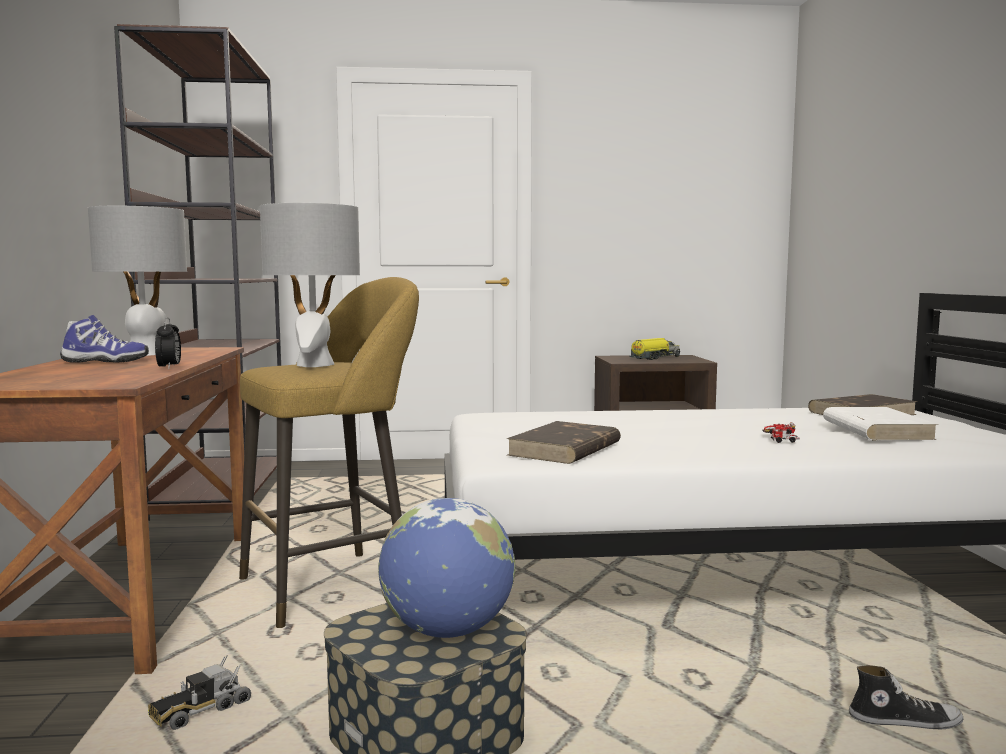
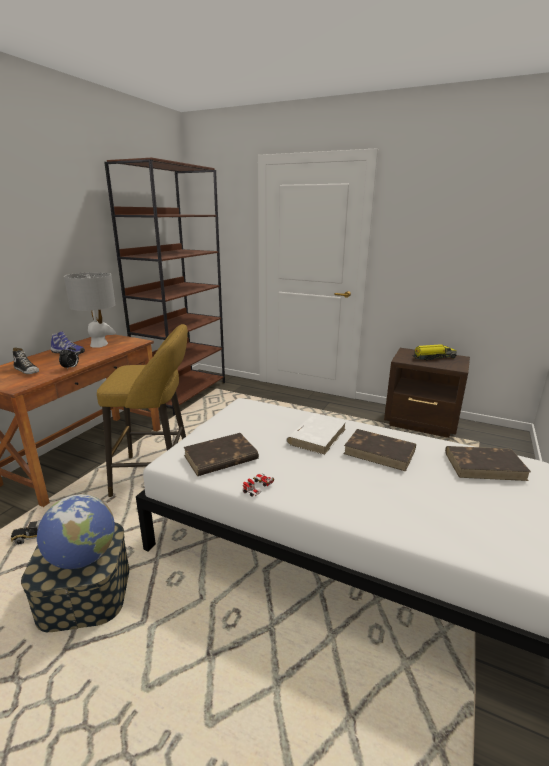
camera: 30 degrees right, 15 degrees up
grey table lamp [260,203,360,367] -> none
toy car [762,422,800,443] -> toy car moved to [243,473,274,497]
white book [823,407,938,441] -> white book moved to [286,414,346,455]
shoe [849,665,963,729] -> shoe moved to [13,348,39,374]
none -> brown book [344,429,416,472]

